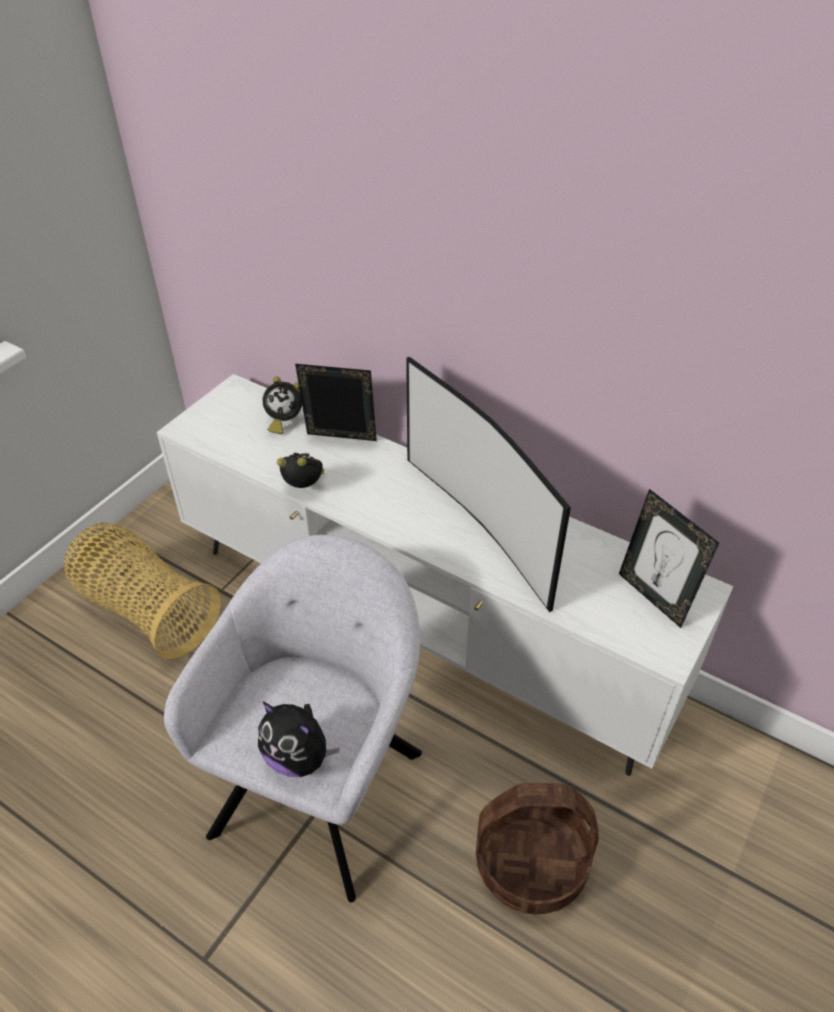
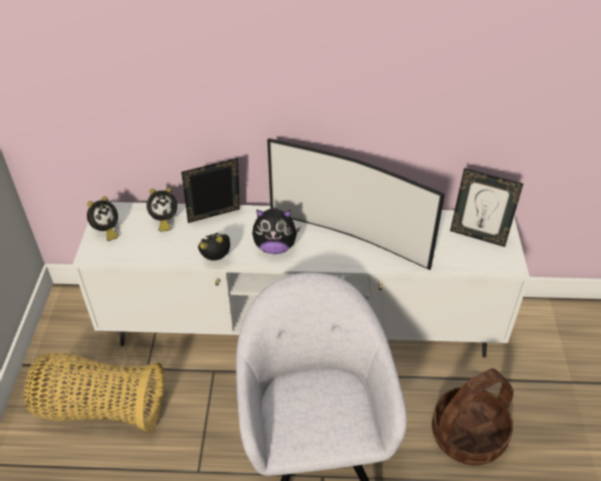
camera: 30 degrees left, 0 degrees up
plush toy [258,701,339,777] -> plush toy moved to [252,208,301,254]
none -> alarm clock [87,196,119,241]

